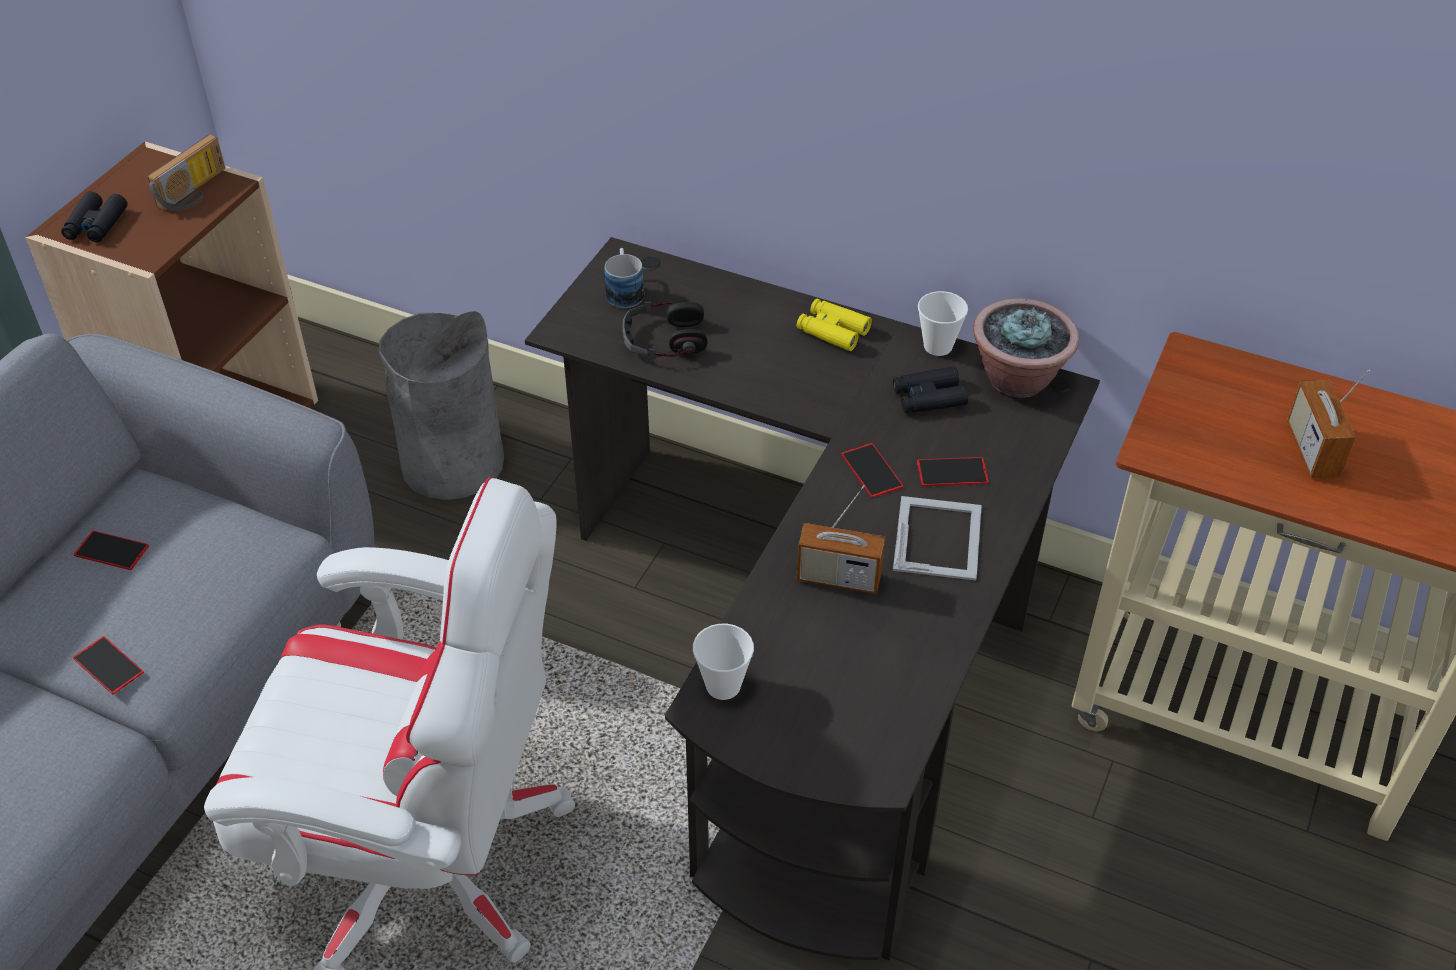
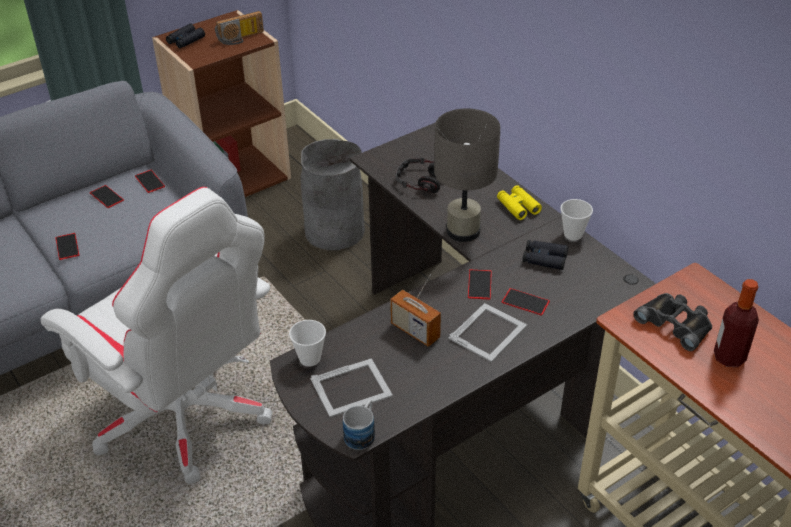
camera: 30 degrees right, 5 degrees down
mug [605,248,644,308] -> mug moved to [343,400,375,450]
potted plant [973,298,1079,398] -> none
radio [1287,370,1370,478] -> bottle [714,279,759,367]
none -> phone [135,170,165,193]
none -> picture frame [310,358,393,417]
none -> grey table lamp [434,108,500,242]
none -> black binoculars [633,293,712,351]

